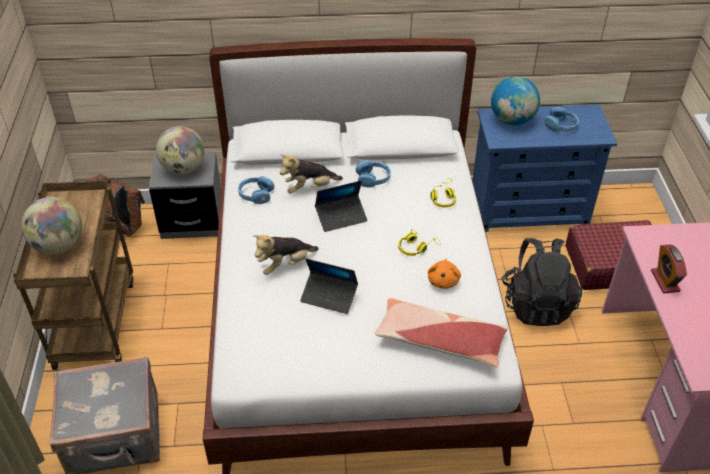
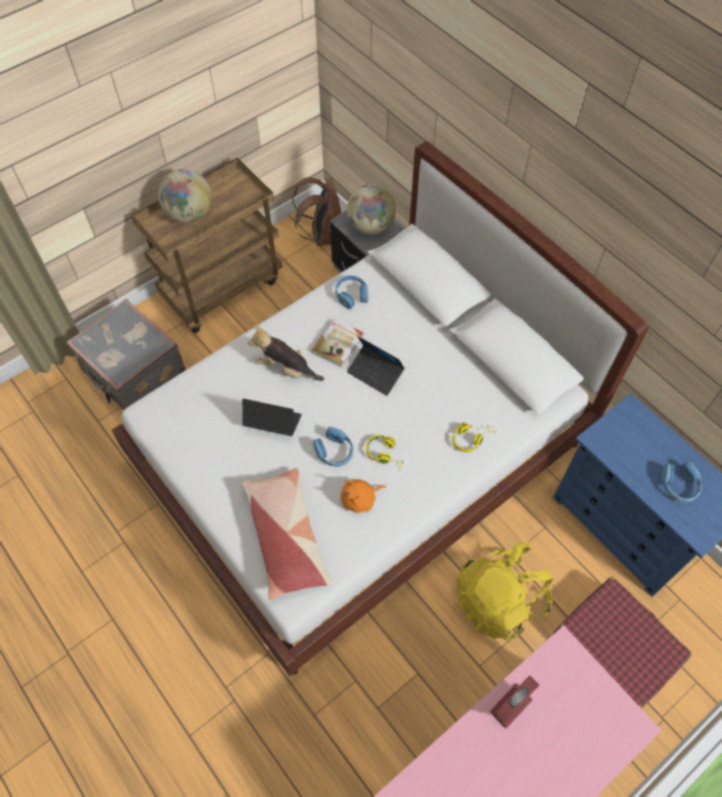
camera: 55 degrees right, 15 degrees up
plush toy [280,154,343,194] -> none
laptop [300,259,358,314] -> laptop turned 120 degrees clockwise [242,399,302,436]
blue headphones [356,160,391,187] -> blue headphones moved to [313,427,354,467]
globe [491,76,540,125] -> none
black backpack [501,238,582,326] -> yellow backpack [457,542,553,641]
none -> book [311,319,364,368]

